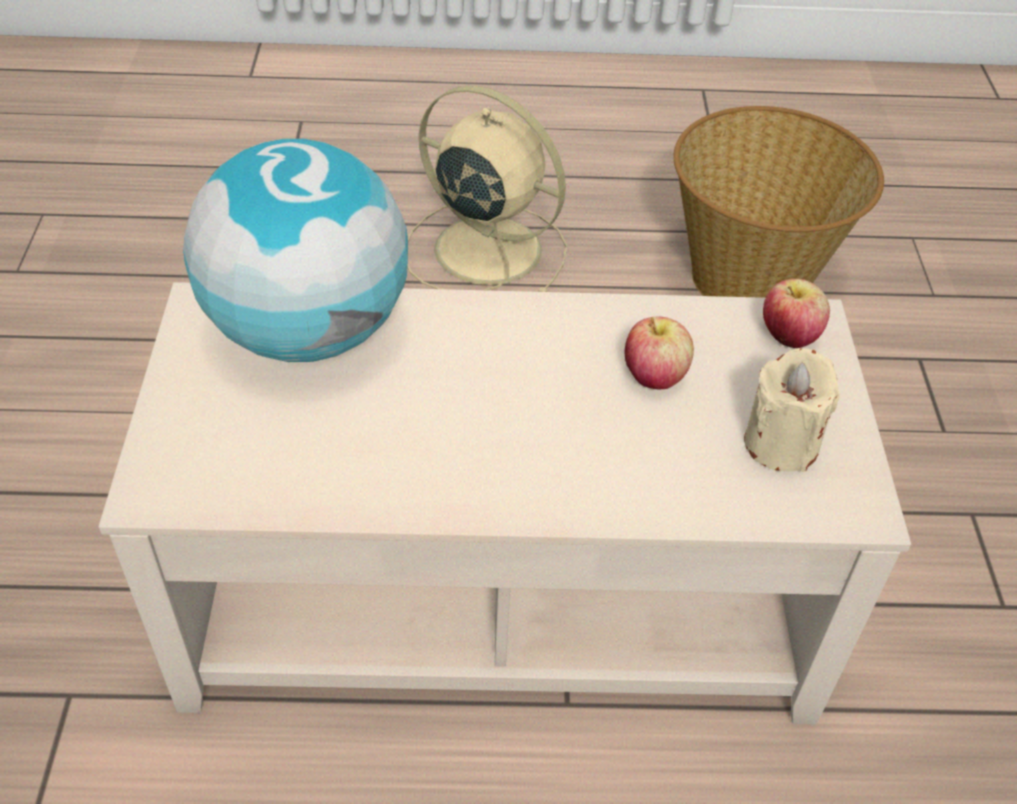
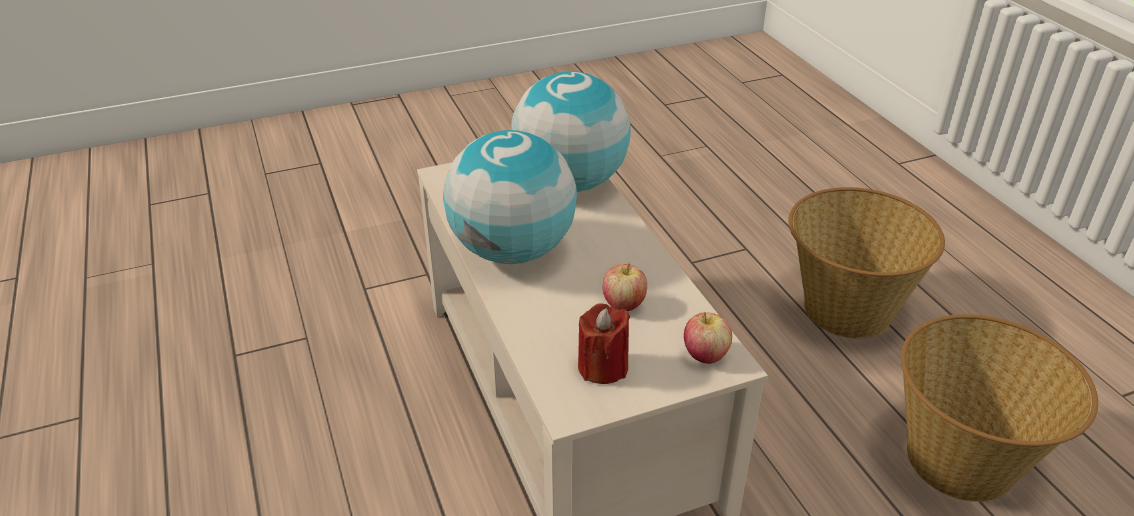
camera: 70 degrees right, 10 degrees down
beige fan [407,85,567,292] -> basket [788,187,945,339]
beige candle [744,348,840,472] -> red candle [578,303,630,384]
none -> globe [443,130,577,264]

